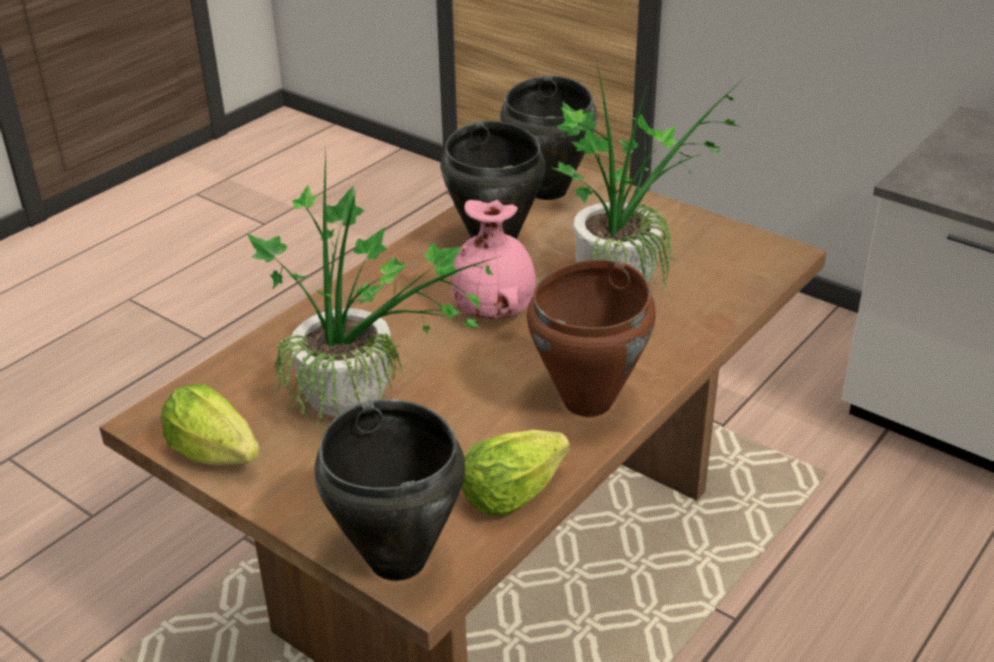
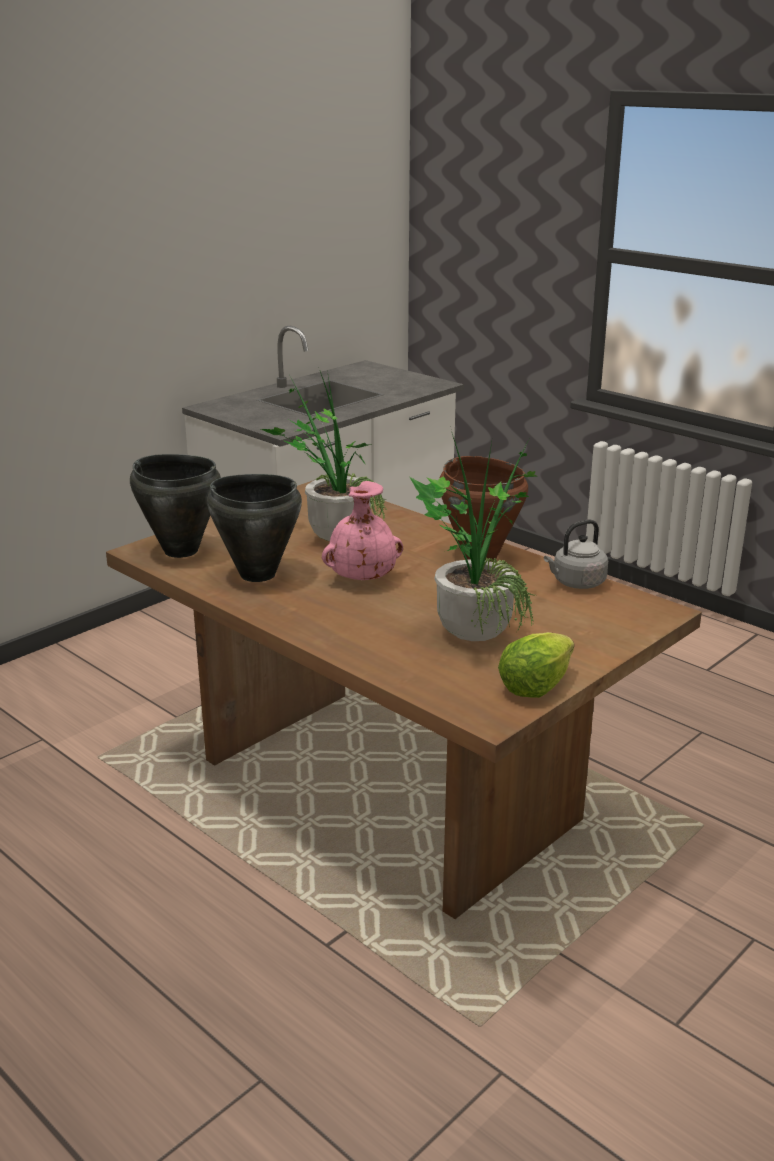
camera: 85 degrees left, 10 degrees down
black cooking pot [314,399,465,581] -> none
lettuce [462,430,570,516] -> grey kettle [544,519,608,589]

